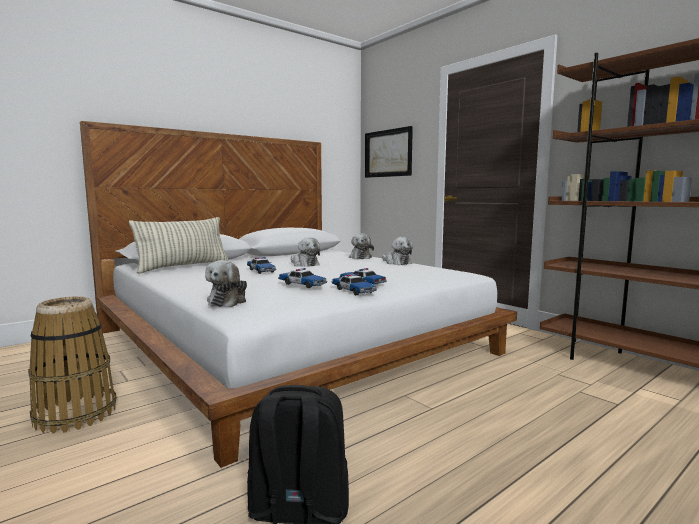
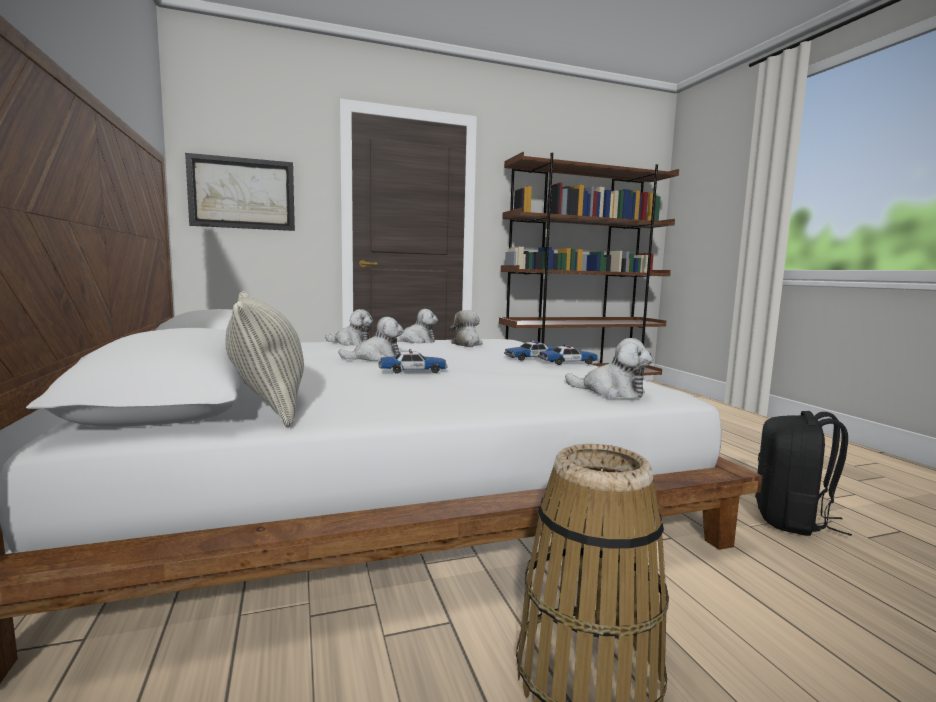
camera: 70 degrees left, 0 degrees up
toy car [278,268,327,288] -> none
none -> plush toy [449,310,483,347]

